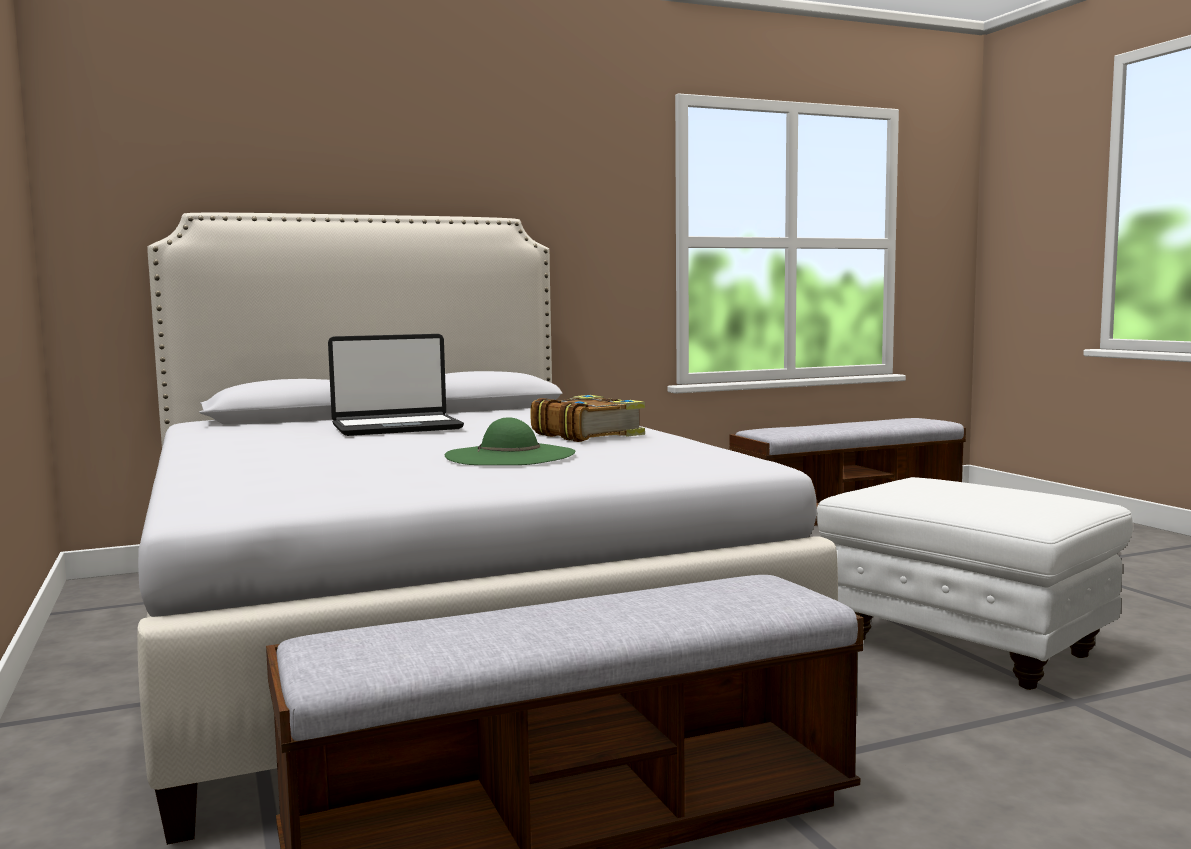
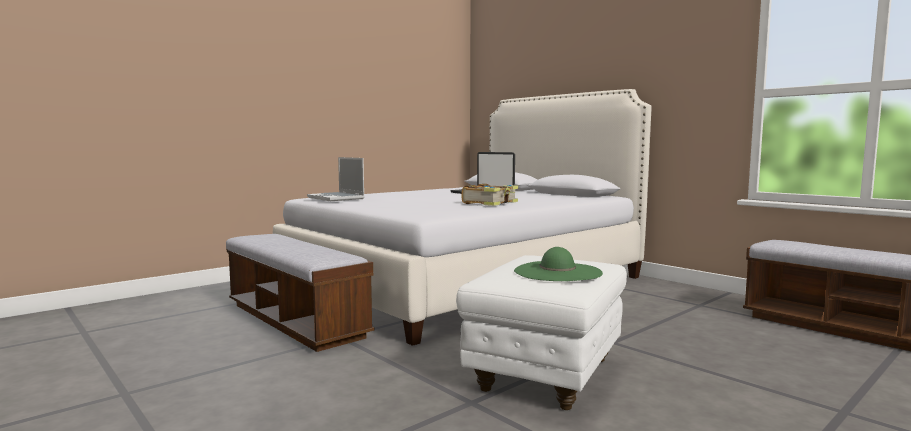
camera: 70 degrees right, 0 degrees up
green hat [445,417,575,465] -> green hat moved to [514,247,603,281]
none -> laptop [307,157,365,201]

